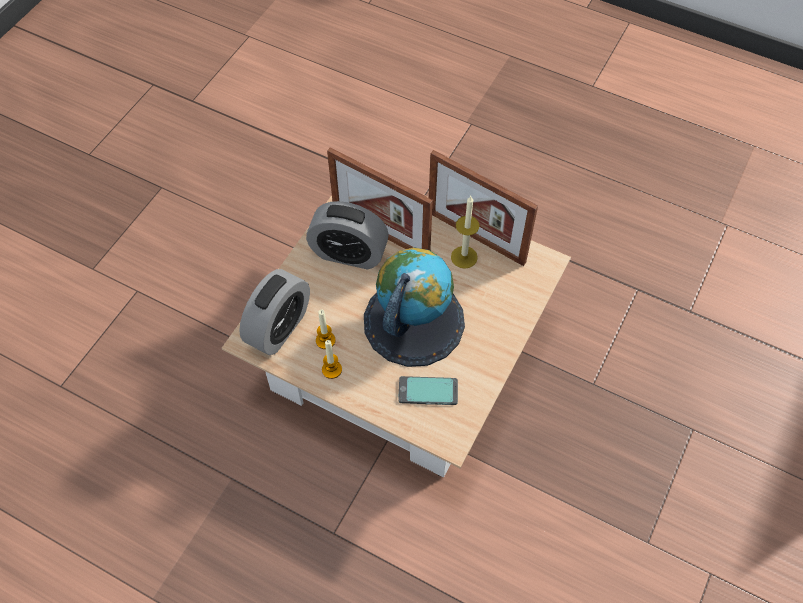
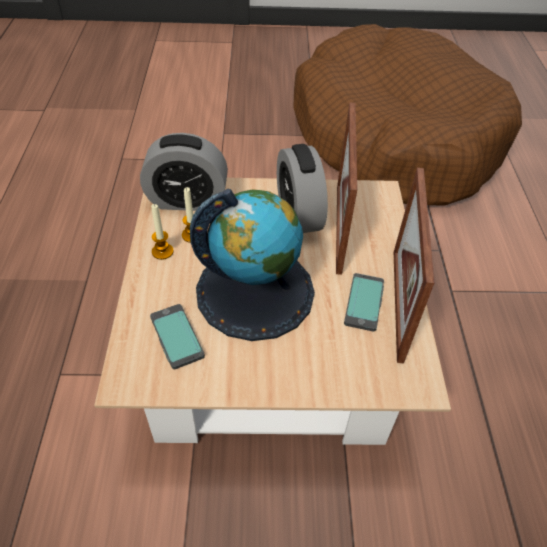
camera: 60 degrees right, 10 degrees down
candle [451,196,480,269] -> phone [344,273,384,332]
none -> brown dog bed [293,24,522,206]

